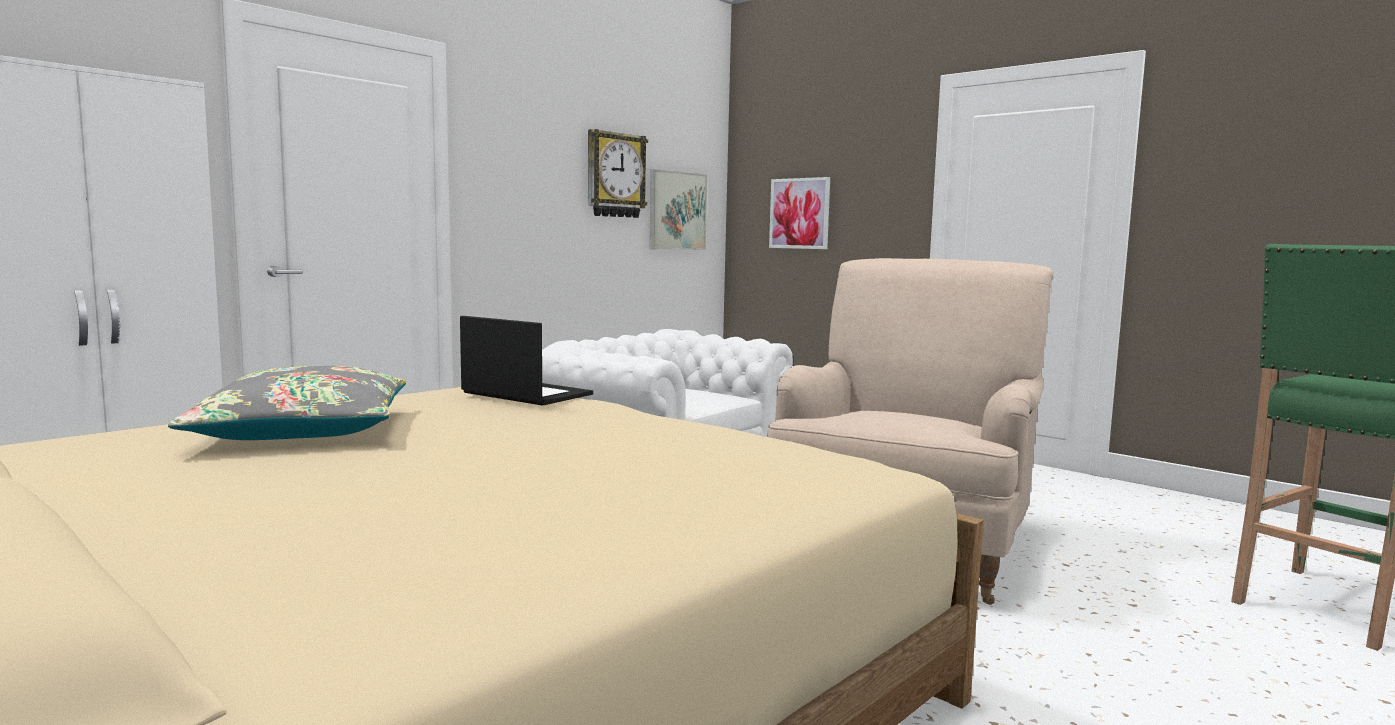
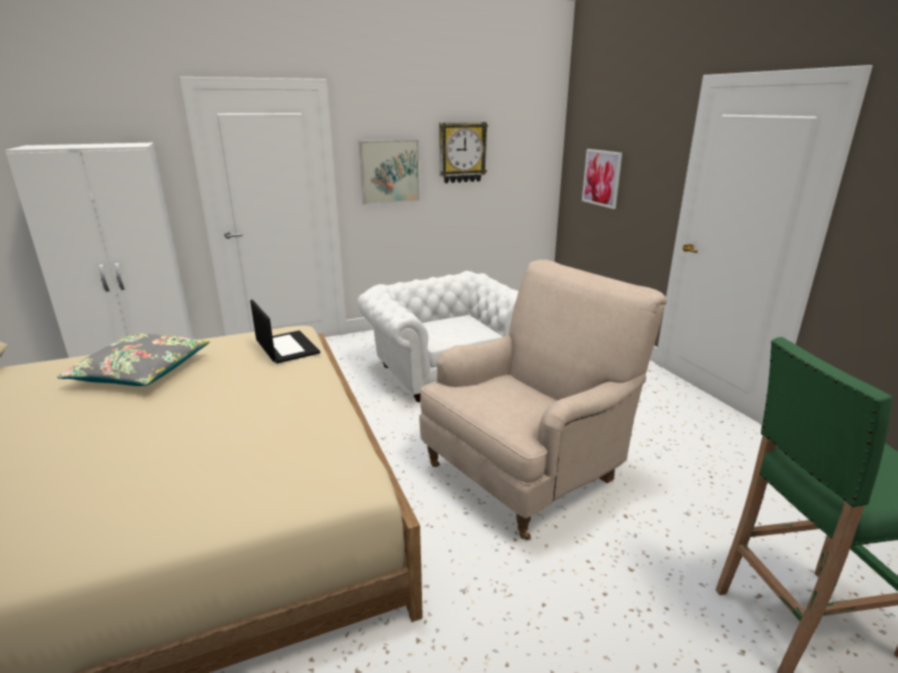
camera: 25 degrees right, 15 degrees up
picture [650,169,707,250] -> picture moved to [359,140,420,204]

